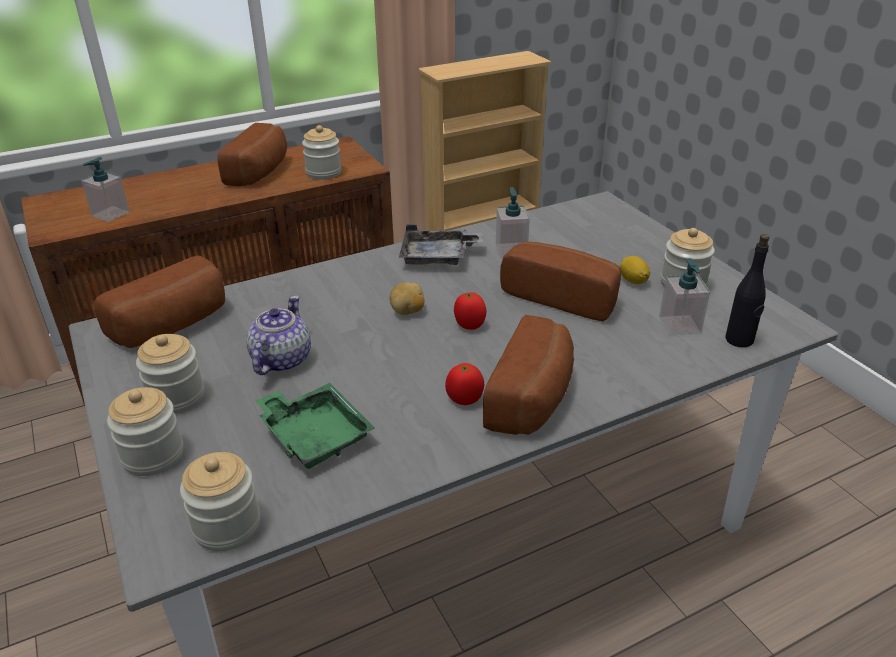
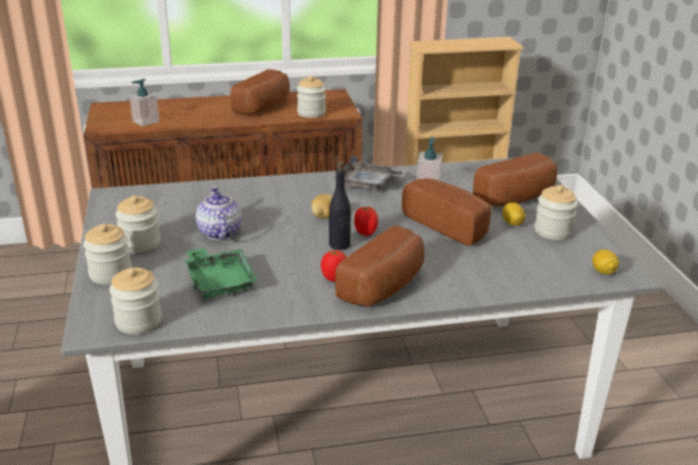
camera: 15 degrees right, 5 degrees down
bread [94,255,225,348] -> bread moved to [473,153,557,207]
teapot [246,295,311,375] -> teapot turned 45 degrees counterclockwise [196,187,242,240]
soap dispenser [659,258,710,335] -> none
black bottle [725,234,769,347] -> black bottle moved to [329,161,351,250]
none -> lemon [592,249,619,275]

